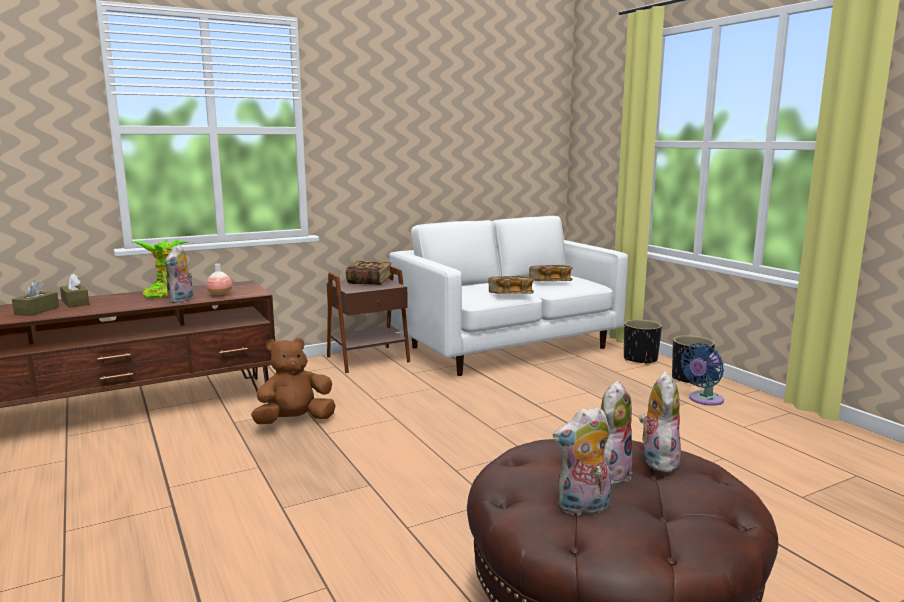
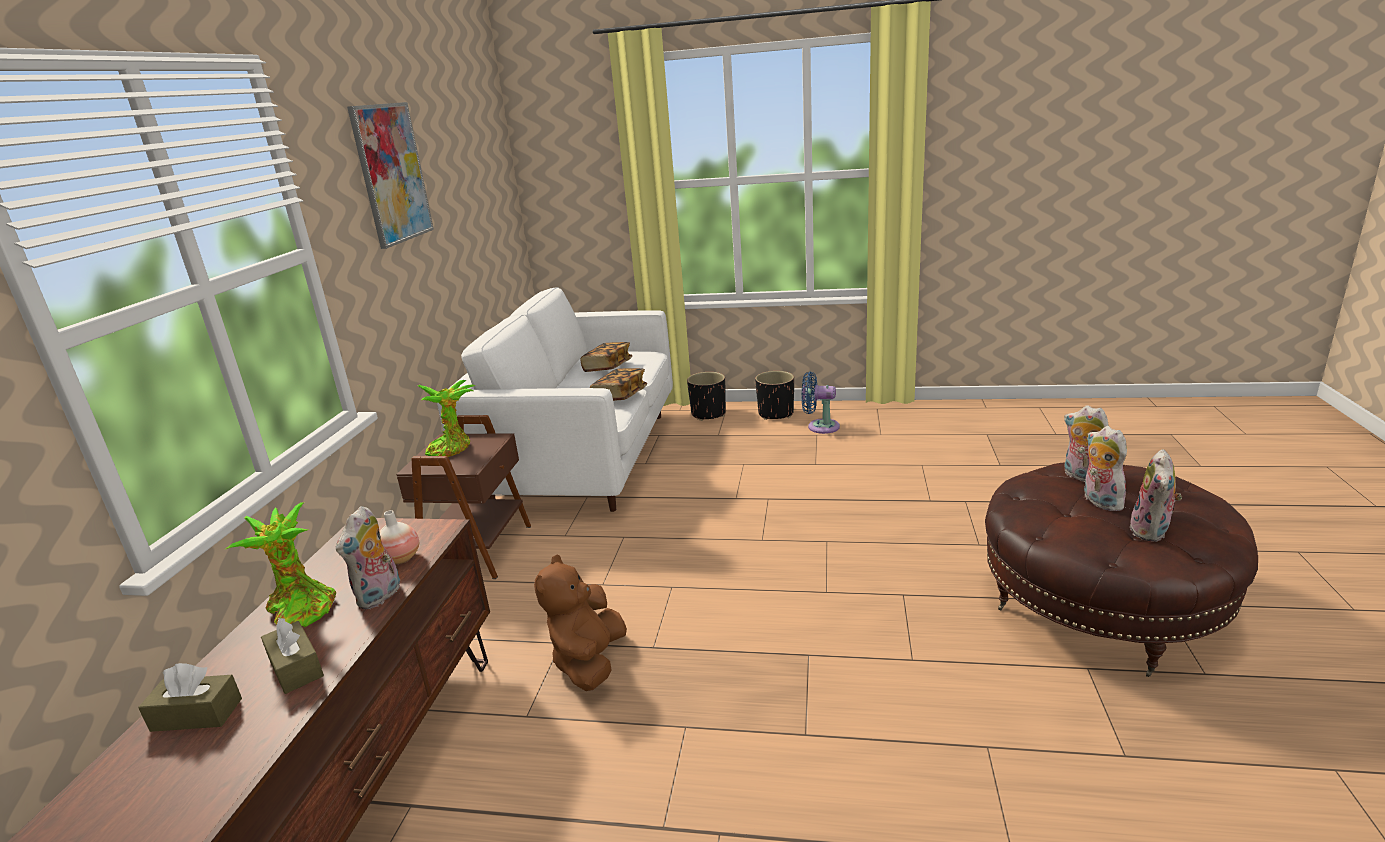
camera: 50 degrees left, 10 degrees up
brown tissue box [12,280,59,316] -> brown tissue box moved to [261,618,324,694]
plush toy [165,244,193,304] -> plush toy turned 60 degrees clockwise [336,506,400,609]
book [346,261,392,285] -> potted plant [417,380,475,457]
blue fan [681,343,724,406] -> blue fan turned 105 degrees clockwise [802,372,840,434]
none -> picture [347,102,434,249]

